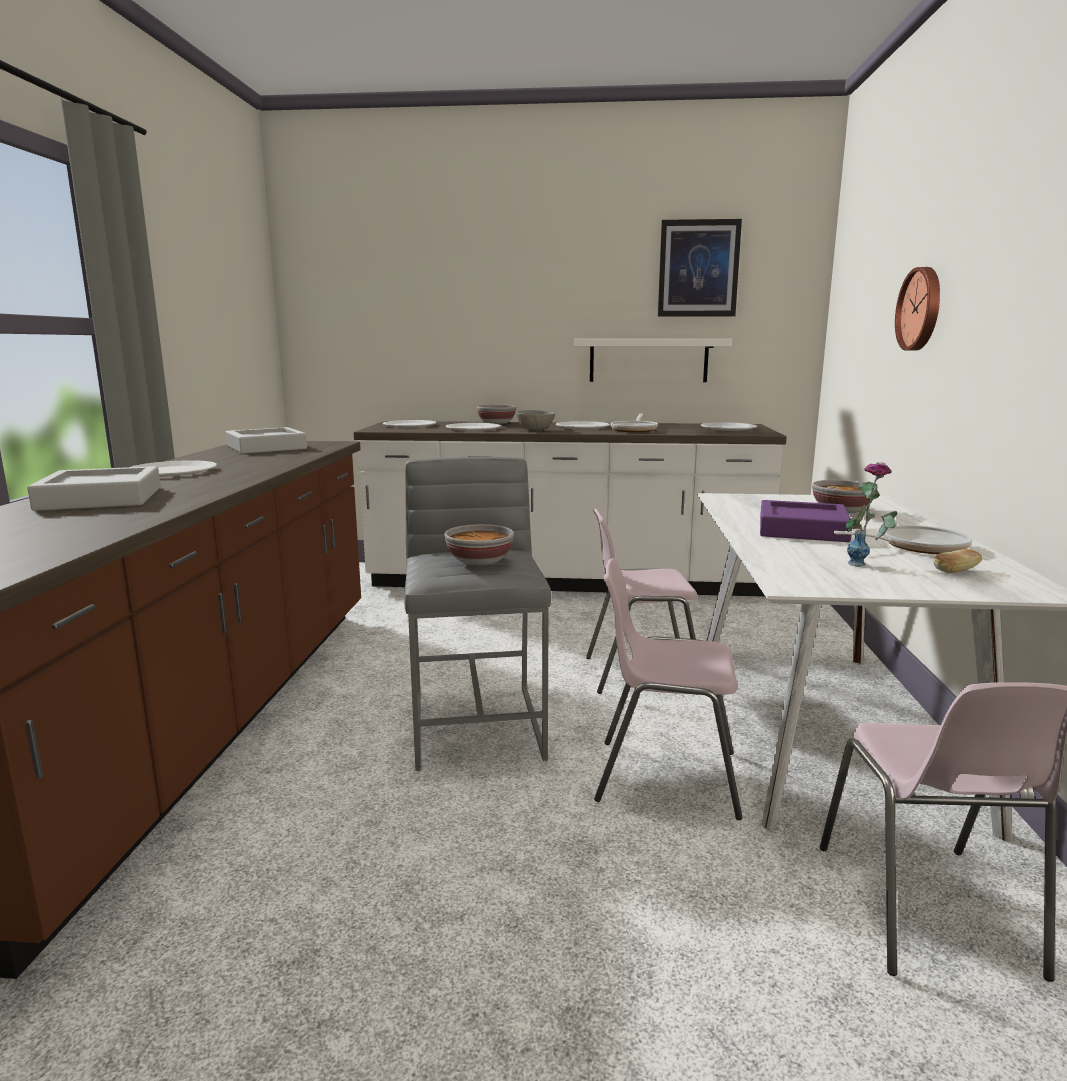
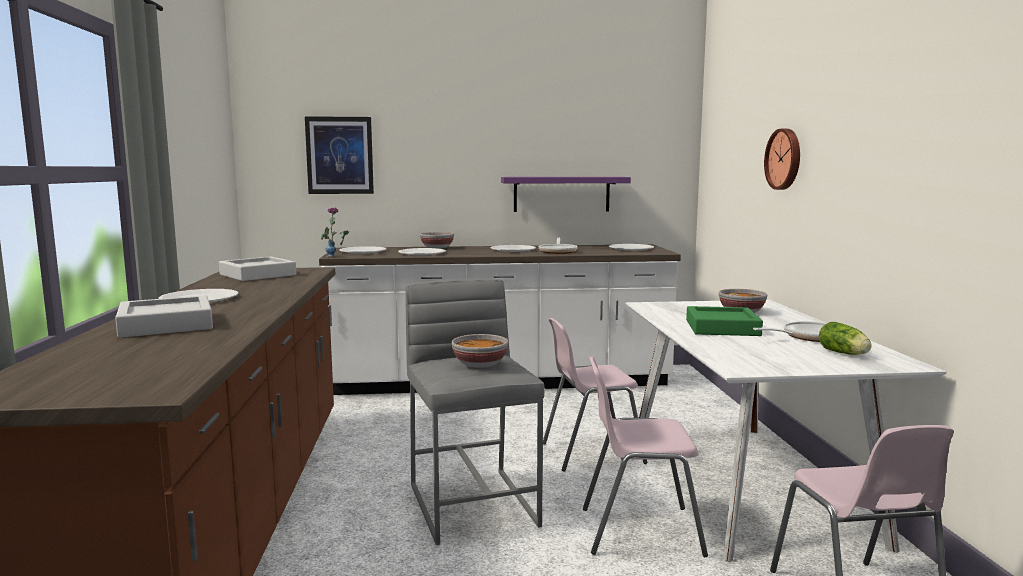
camera: 10 degrees left, 5 degrees down
grey bowl [516,410,555,431] -> none
white shelf [574,339,732,382] -> purple shelf [501,177,631,212]
picture [658,219,742,317] -> picture moved to [305,116,374,194]
purple tray [760,500,852,542] -> green tray [686,306,763,336]
vase [846,462,898,567] -> vase moved to [321,207,349,257]
bread [933,549,982,573] -> lettuce [819,322,872,355]

